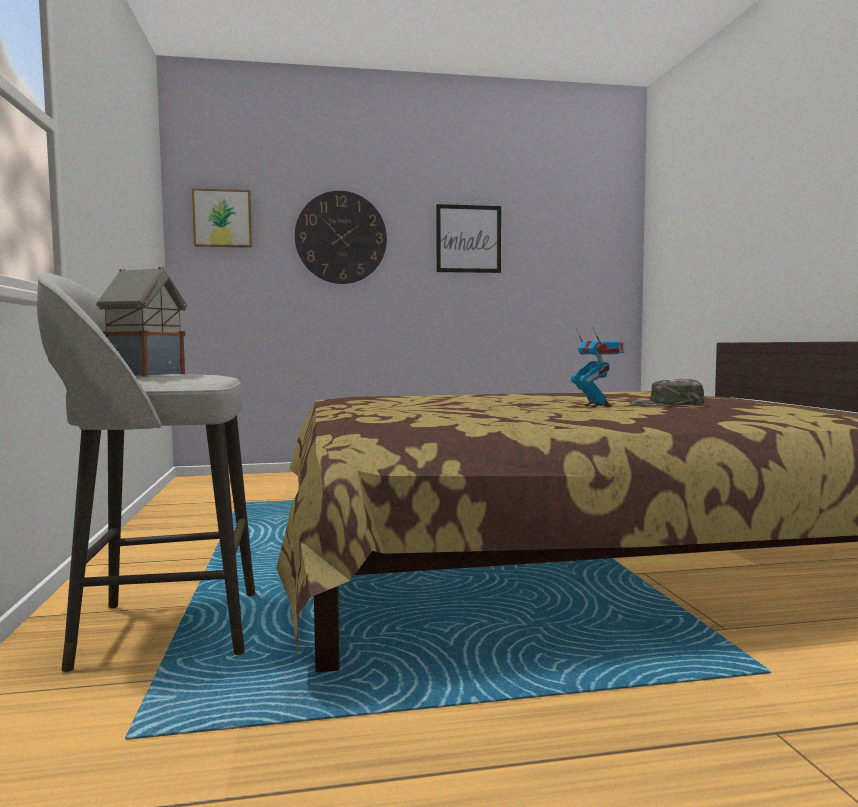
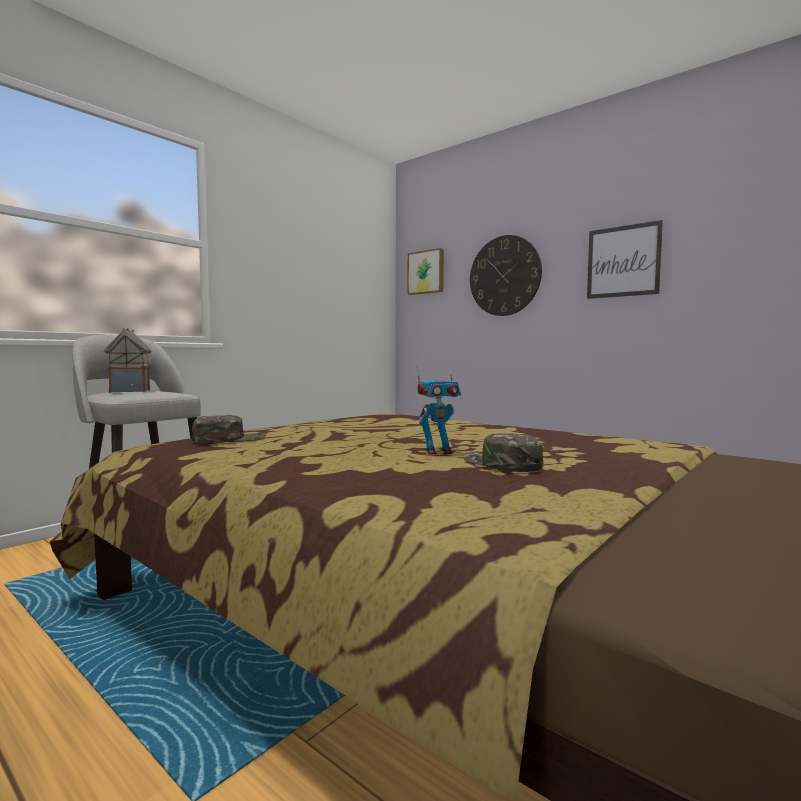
camera: 50 degrees right, 0 degrees up
toy robot [571,327,625,407] -> toy robot turned 45 degrees clockwise [417,366,461,455]
none -> green cap [192,415,265,443]

